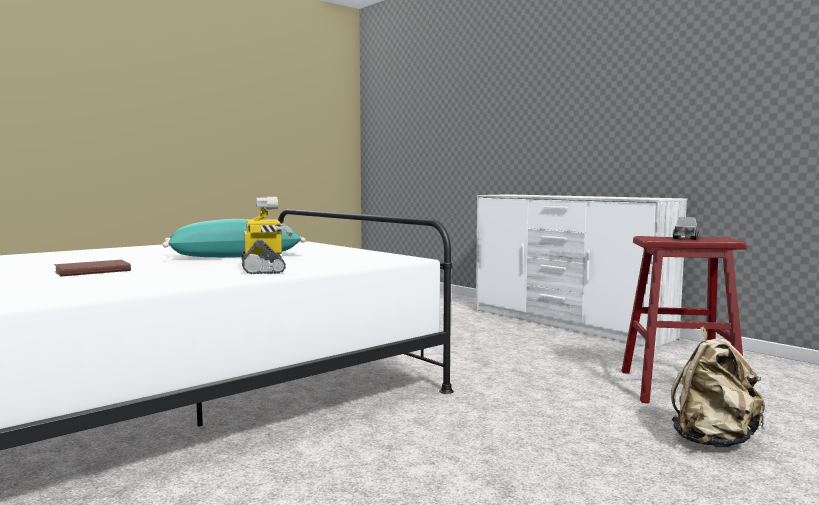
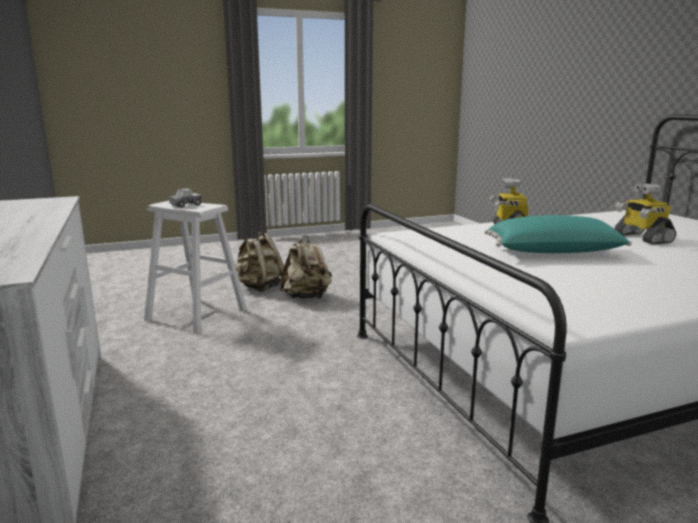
camera: 160 degrees left, 10 degrees up
brown book [54,260,131,277] -> toy robot [614,183,677,245]
red stool [622,236,747,403] -> white stool [144,201,247,334]
none -> beige backpack [279,235,332,299]

